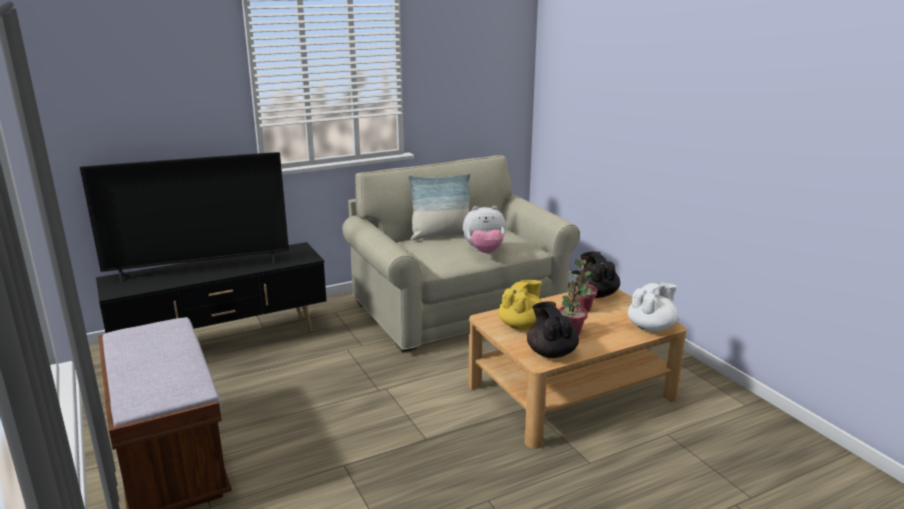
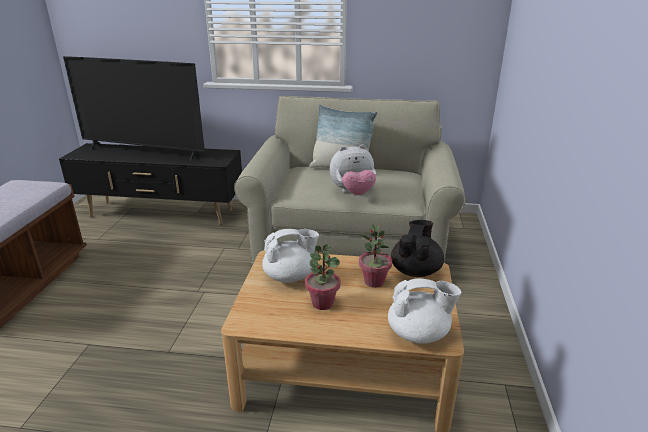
camera: 35 degrees right, 5 degrees up
plush toy [463,206,506,253] -> plush toy turned 45 degrees counterclockwise [330,144,376,195]
yellow teapot [498,280,542,330] -> white teapot [262,229,319,283]
black teapot [527,301,579,358] -> none

